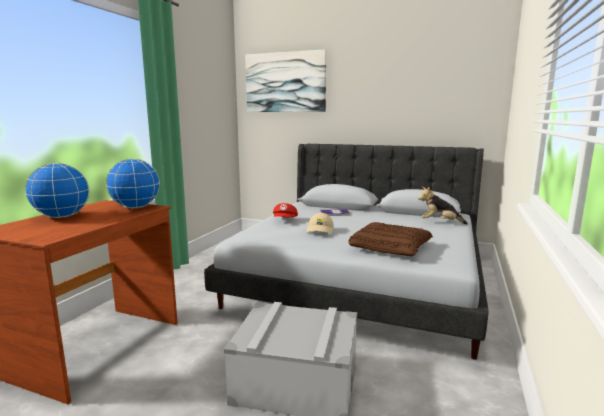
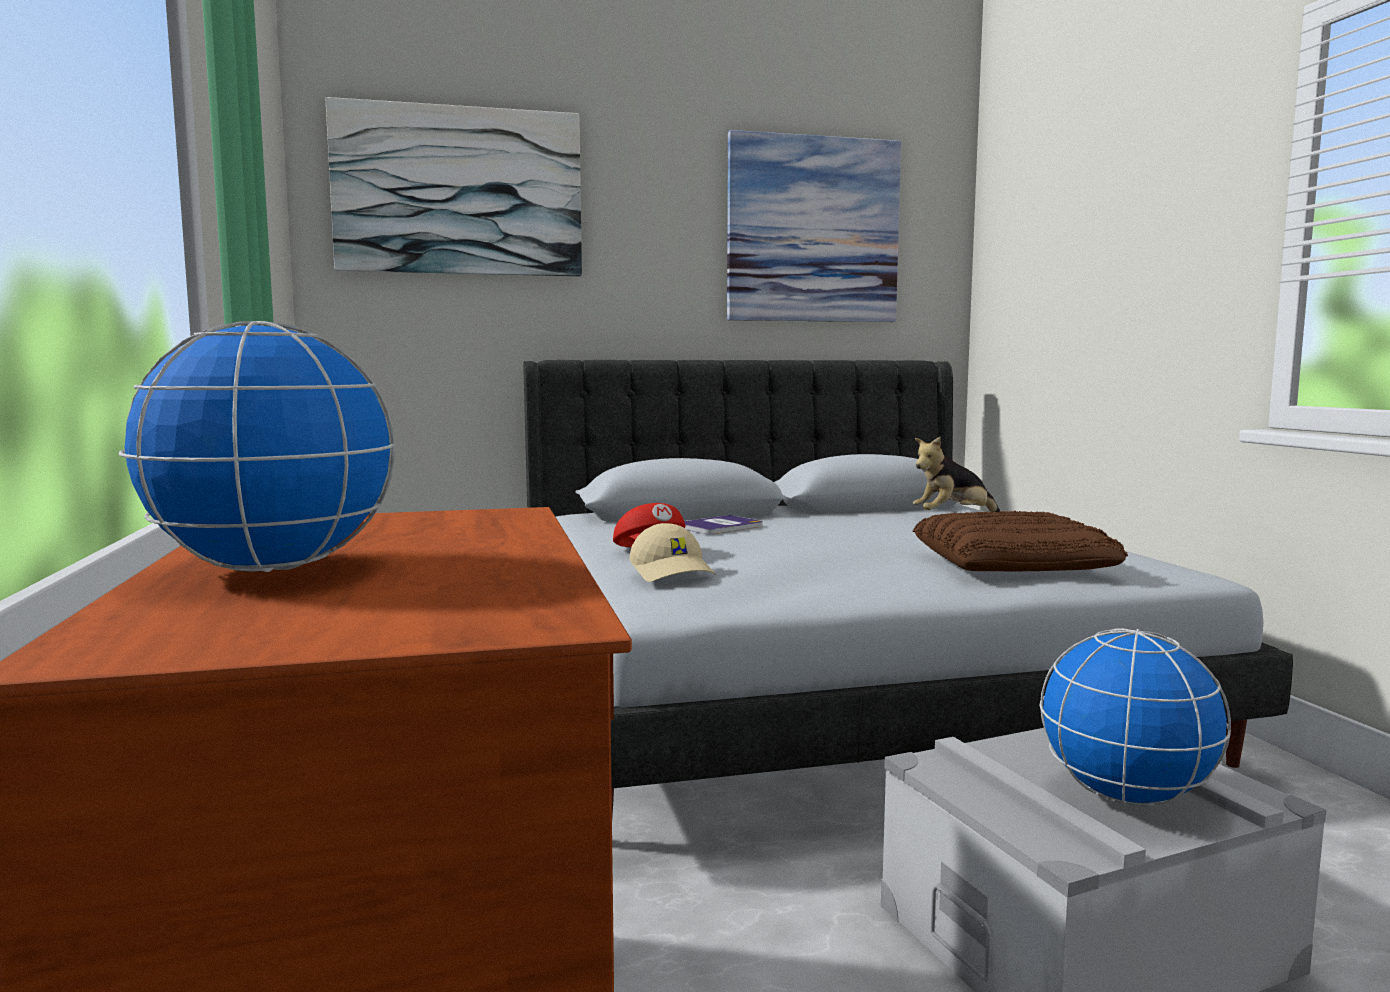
camera: 35 degrees left, 5 degrees down
globe [106,159,160,208] -> globe moved to [1039,629,1231,806]
beige cap [306,213,334,234] -> beige cap moved to [629,523,716,582]
none -> picture [727,130,901,322]

